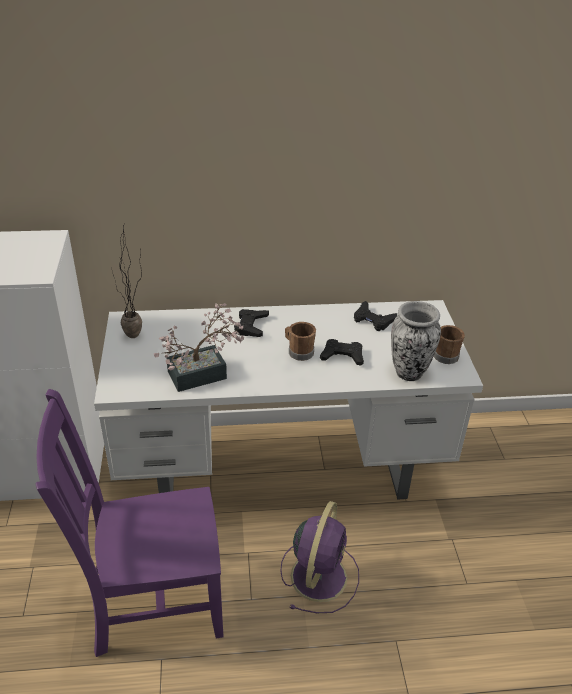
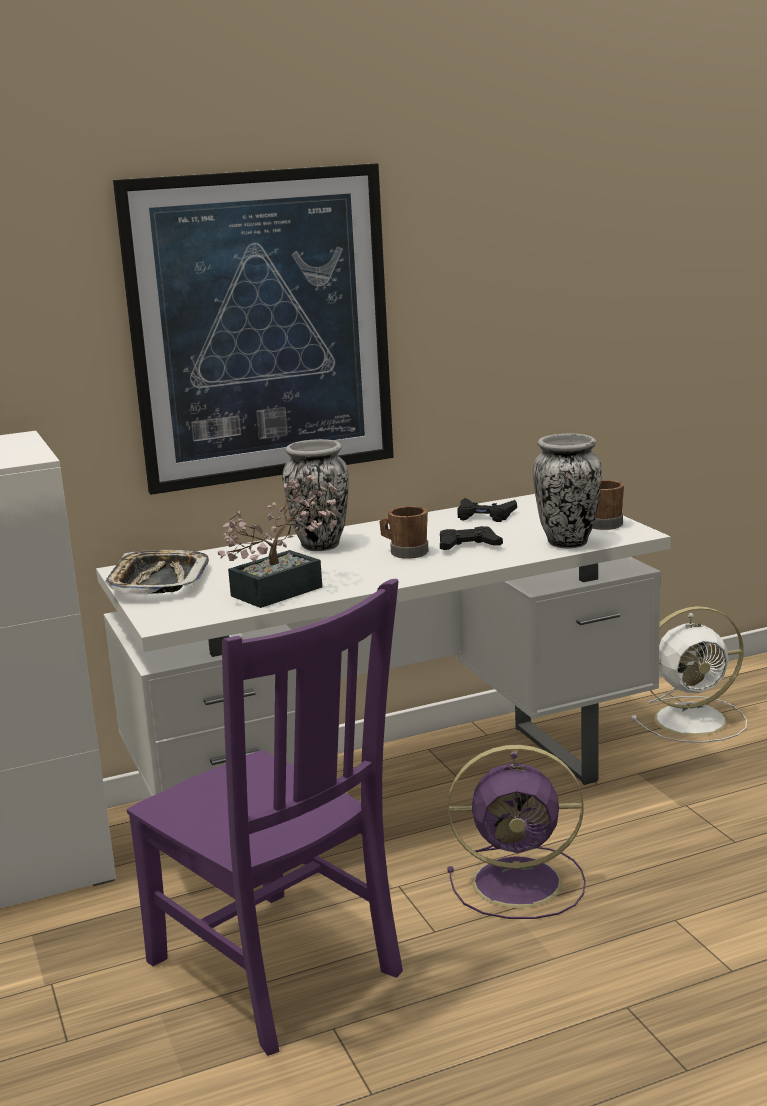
camera: 15 degrees left, 20 degrees down
purple chair [35,389,224,657] -> purple chair turned 105 degrees counterclockwise [127,579,403,1056]
potted plant [111,226,142,338] -> tray [105,550,209,595]
black game controller [234,309,269,337] -> vase [283,439,349,551]
purple fan [280,501,359,613] -> purple fan turned 90 degrees clockwise [448,745,586,919]
none -> picture [113,163,394,495]
none -> white fan [631,606,747,743]

